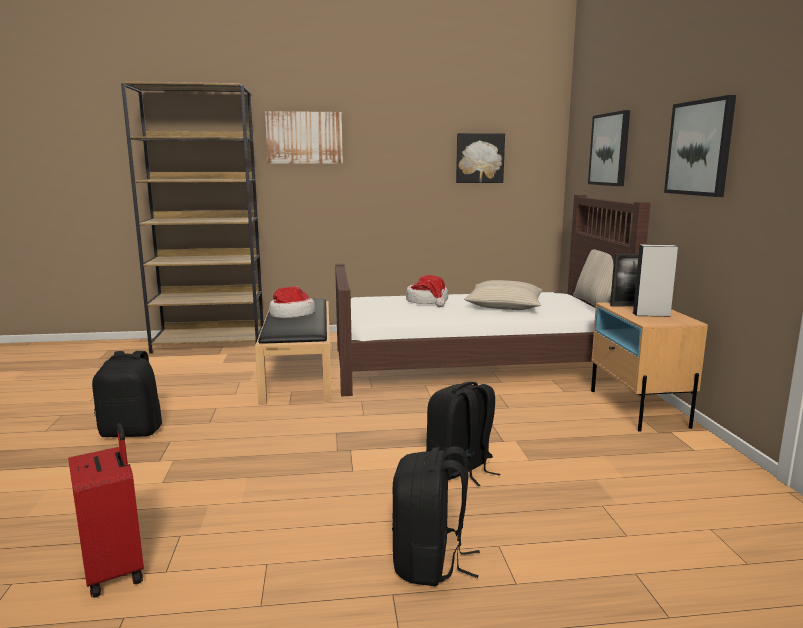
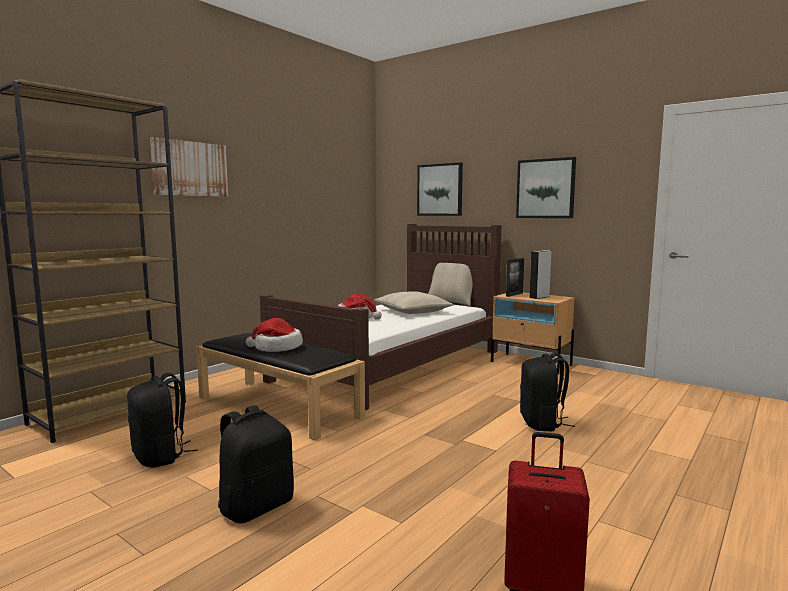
camera: 45 degrees left, 5 degrees down
black backpack [392,446,480,586] -> black backpack moved to [127,373,198,468]
picture [456,133,505,183] -> none

